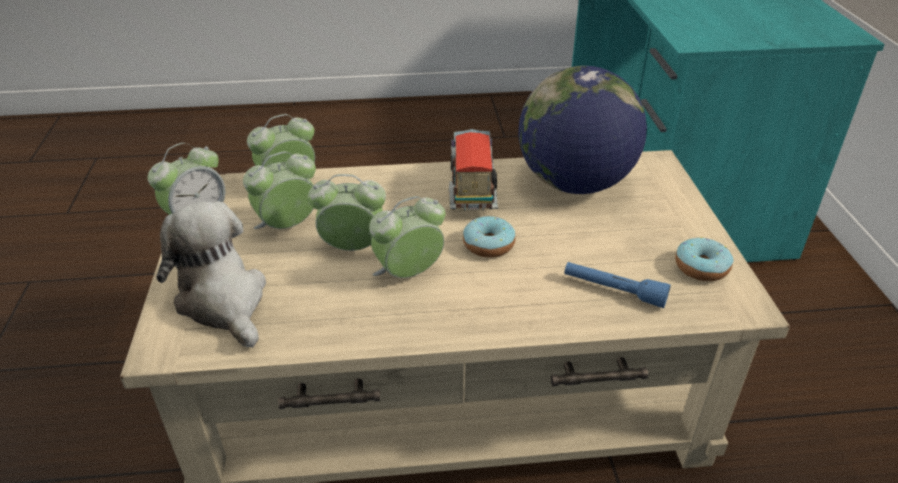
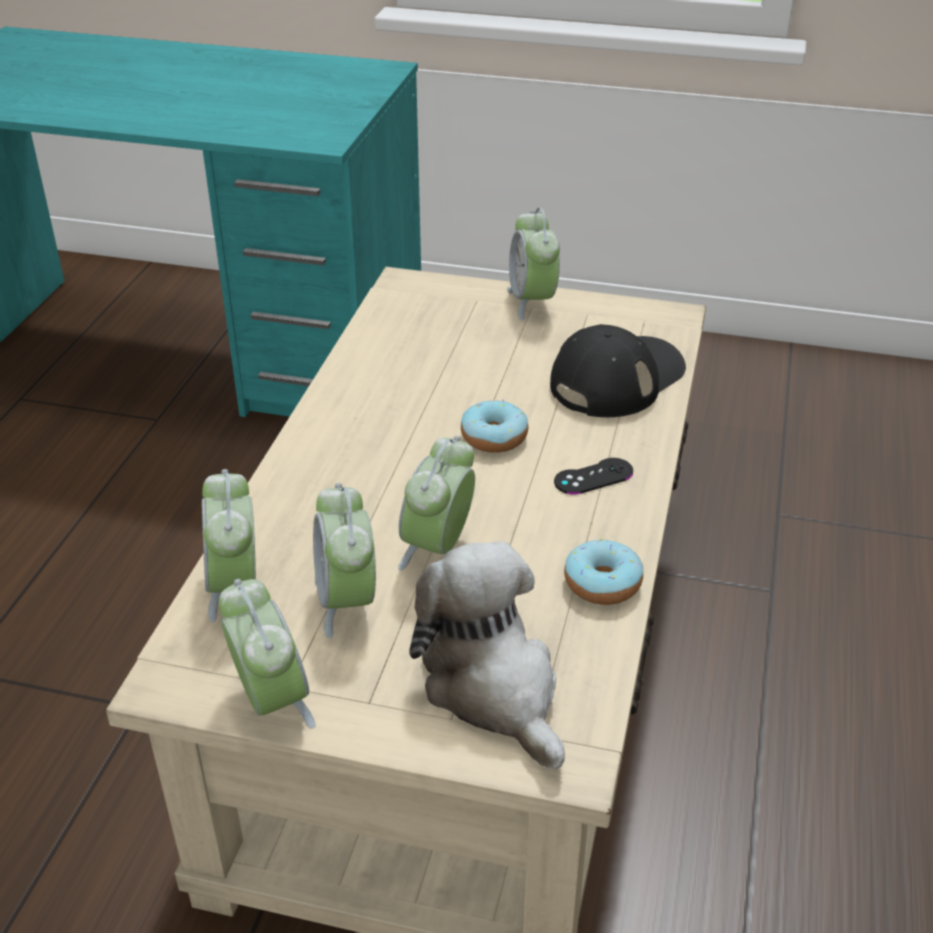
camera: 70 degrees left, 0 degrees up
plush toy [156,201,266,348] -> plush toy turned 75 degrees clockwise [410,541,565,770]
alarm clock [369,196,445,278] -> alarm clock moved to [507,208,560,321]
toy truck [449,129,498,211] -> none
globe [518,66,647,194] -> none
blue flashlight [565,262,671,308] -> black cap [550,324,686,417]
donut [675,237,734,281] -> donut moved to [564,539,643,605]
none -> black game controller [554,458,633,494]

